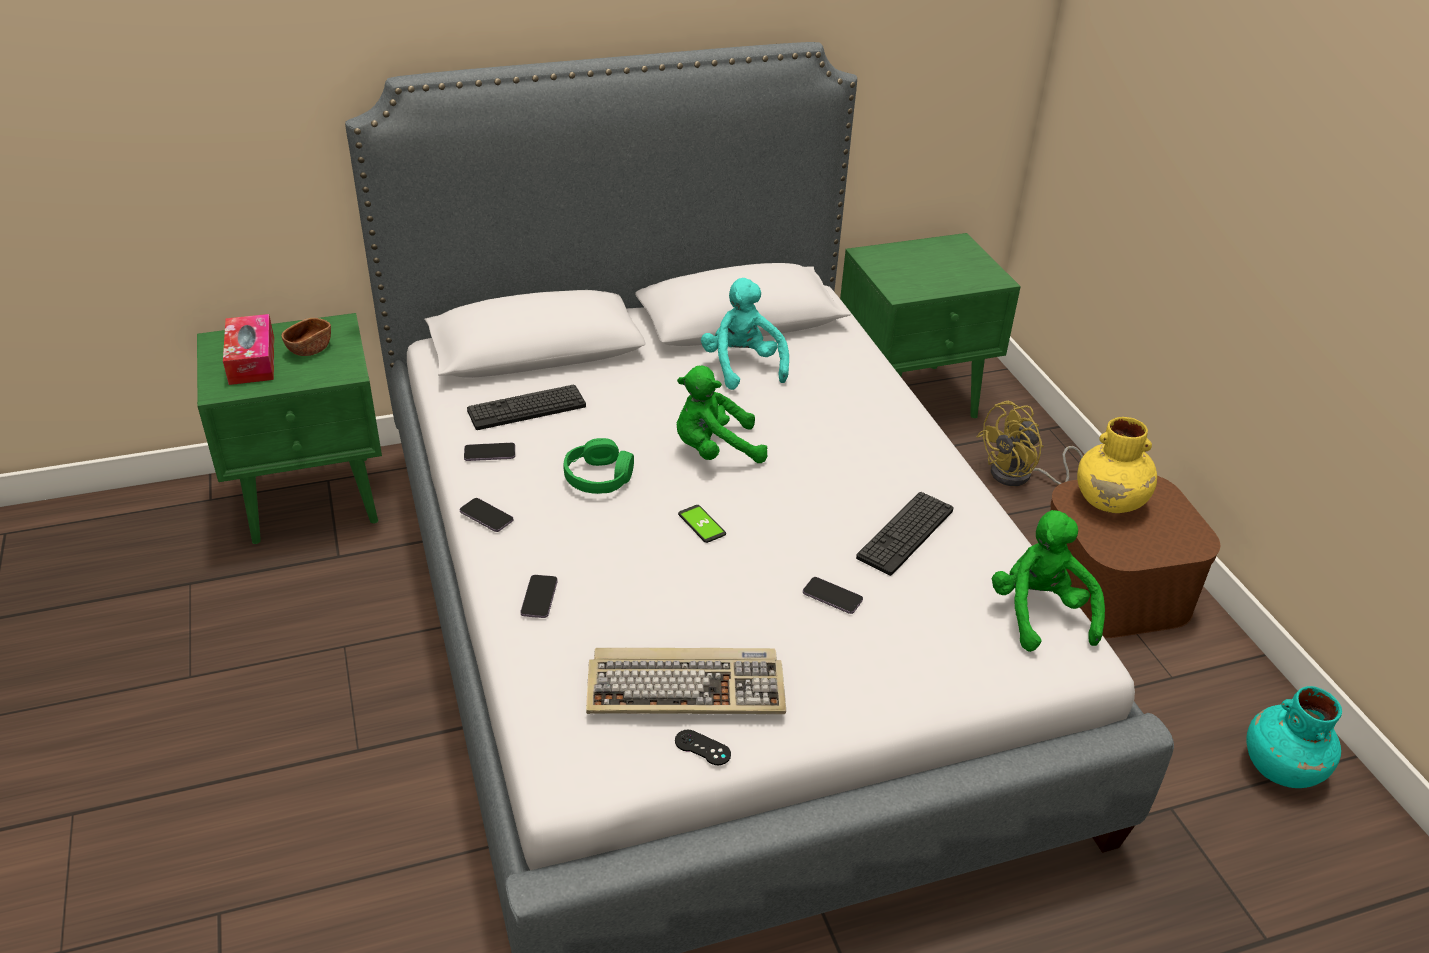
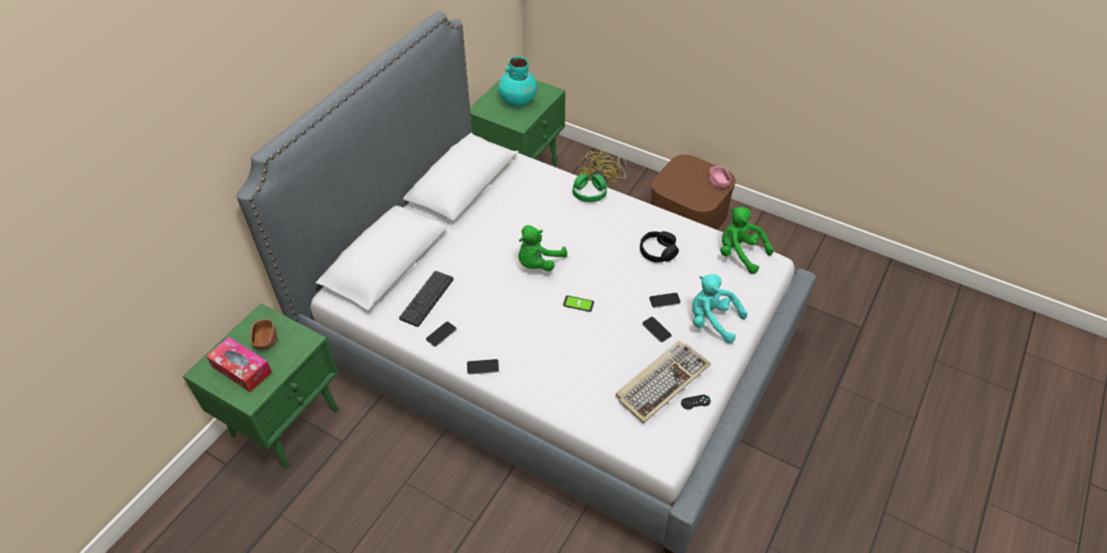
camera: 40 degrees left, 10 degrees up
phone [521,575,558,618] -> phone moved to [642,317,672,342]
green headphones [564,438,634,494] -> green headphones moved to [573,174,607,202]
turquoise plush toy [701,278,789,390] -> turquoise plush toy moved to [692,274,748,343]
keyboard [856,492,954,576] -> black headphones [640,231,679,263]
yellow vase [1077,417,1157,513] -> none
turquoise vase [1246,686,1342,788] -> turquoise vase moved to [498,56,537,107]
none -> pink bowl [709,166,732,188]

